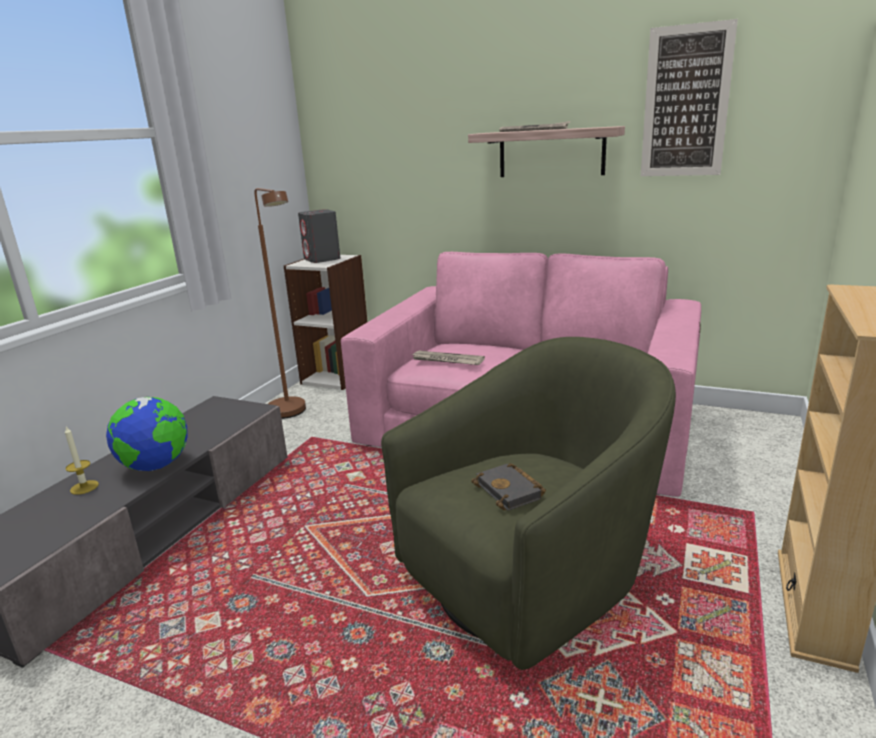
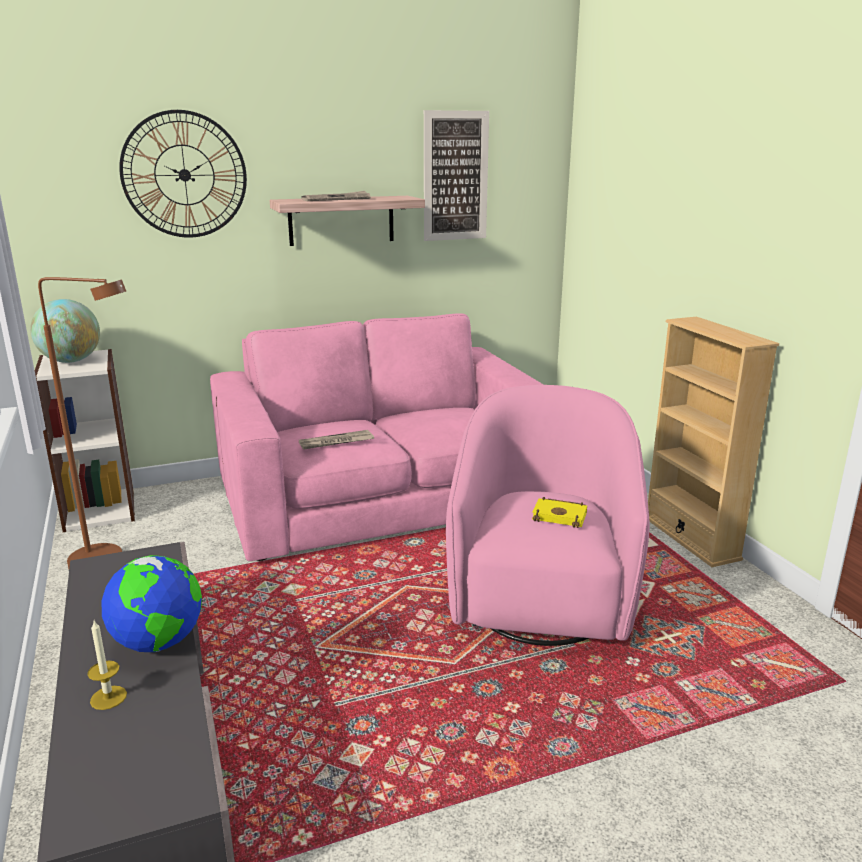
camera: 45 degrees left, 0 degrees up
grey speaker [298,209,340,263] -> globe [30,299,100,363]
green armchair [381,337,676,670] -> pink armchair [446,385,650,646]
black book [471,463,546,511] -> yellow book [532,497,587,528]
none -> wall clock [119,110,247,238]

